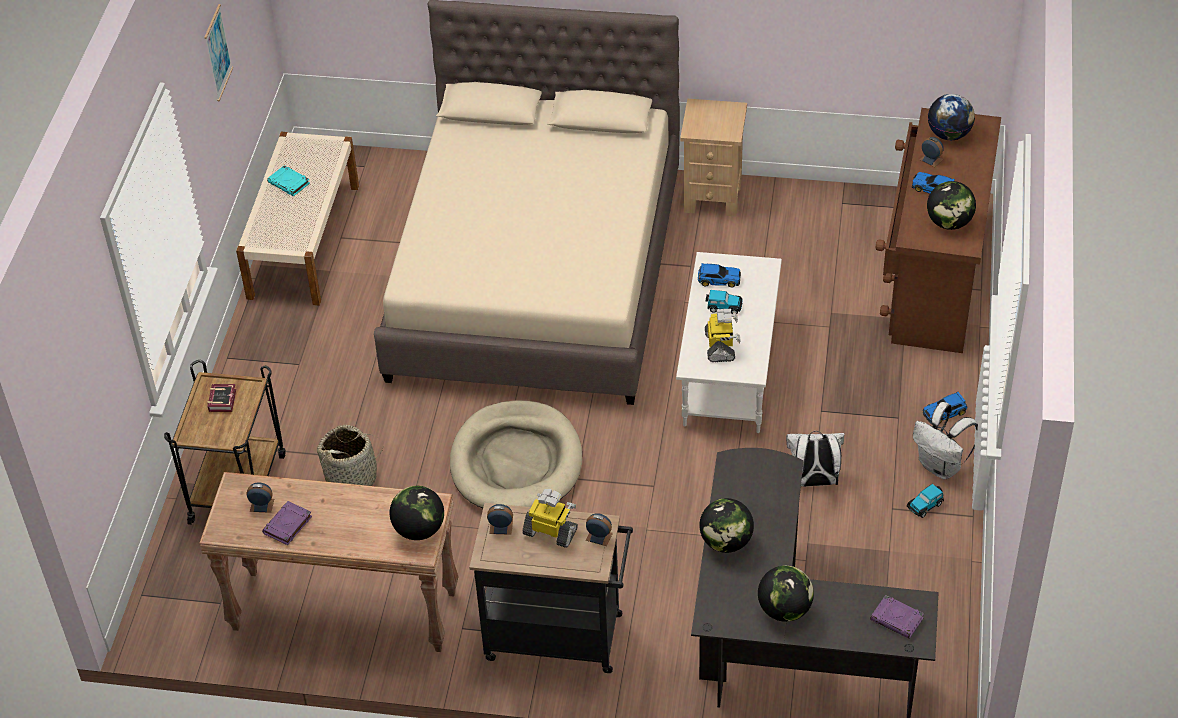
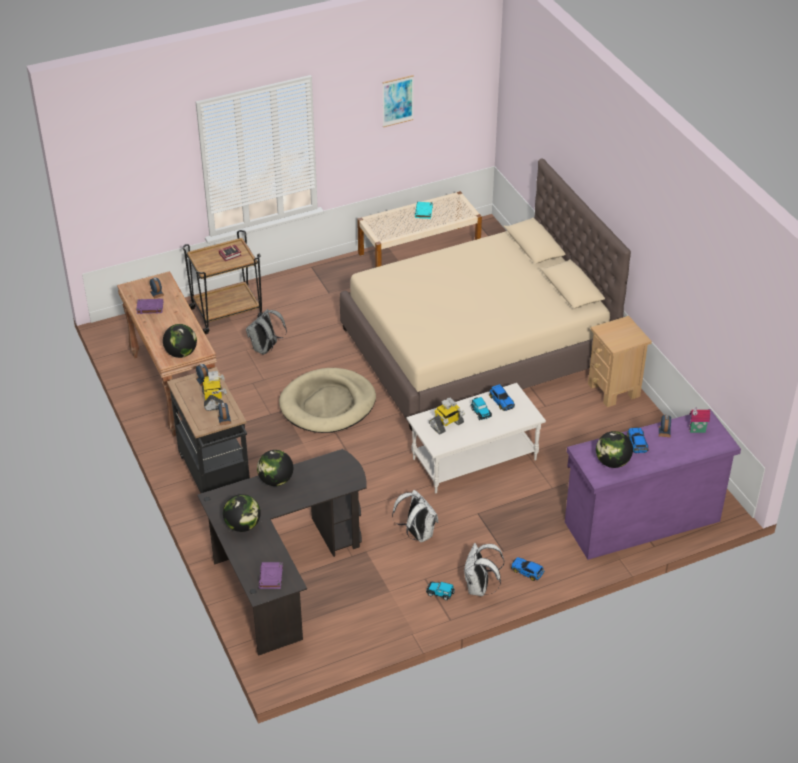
camera: 55 degrees right, 5 degrees down
basket [317,425,384,486] -> grey backpack [246,309,287,354]
brown dresser [875,108,1001,353] -> purple dresser [565,409,741,560]
globe [928,94,975,140] -> toy house [689,407,710,433]

